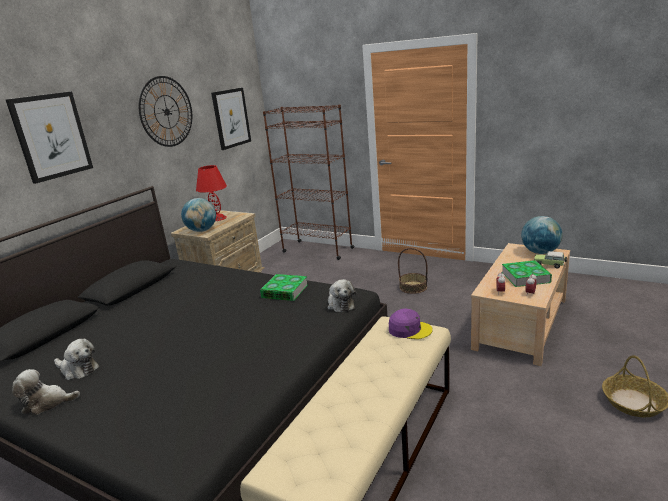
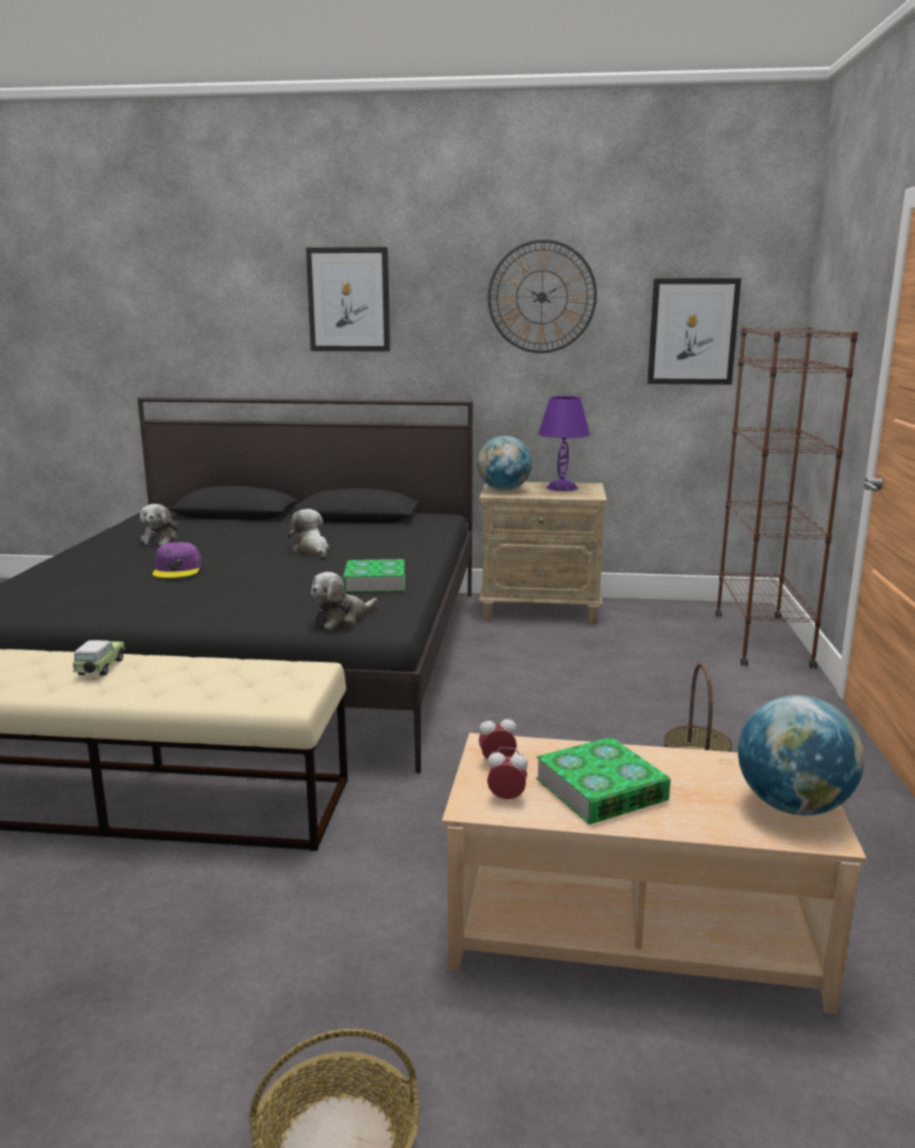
camera: 65 degrees right, 5 degrees down
plush toy [12,369,80,415] -> plush toy moved to [288,509,329,558]
red table lamp [196,165,227,222] -> purple table lamp [538,396,590,491]
purple cap [389,309,433,339] -> purple cap moved to [153,542,202,578]
toy car [534,251,567,268] -> toy car moved to [73,640,125,676]

